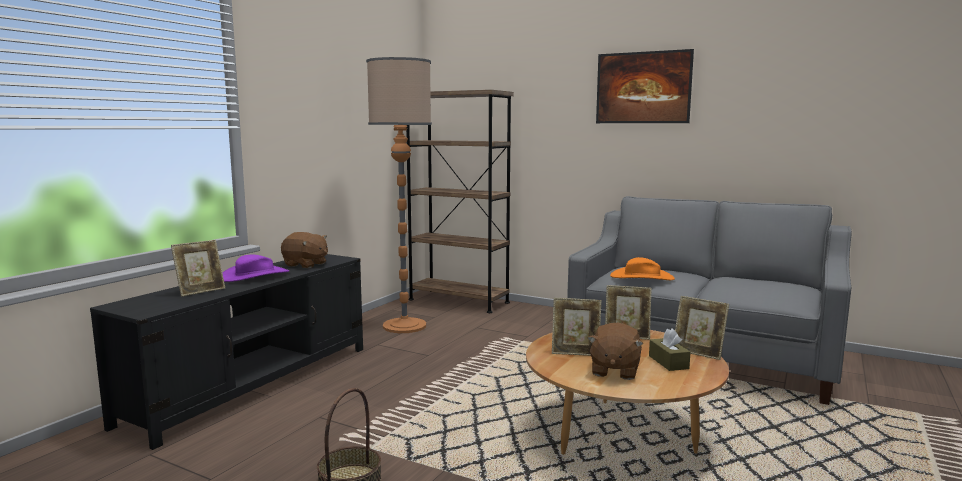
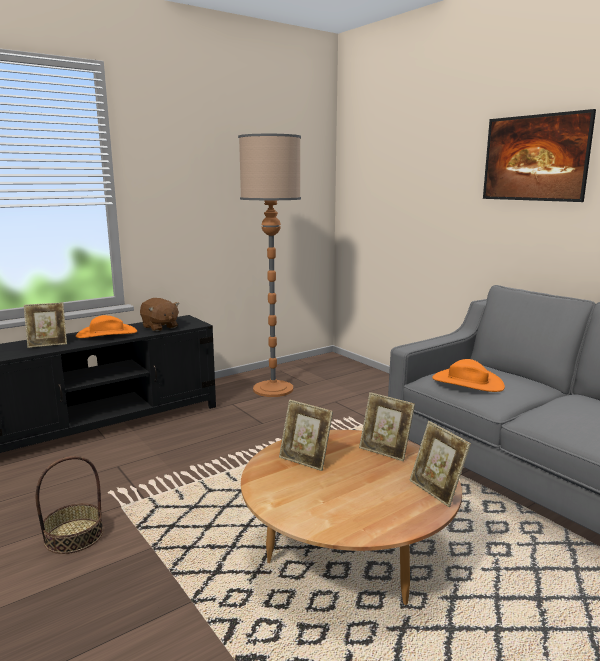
camera: 25 degrees right, 5 degrees up
purple hat [222,255,289,282] -> orange hat [76,315,137,338]
brown bookcase [406,90,514,313] -> none
brown plush toy [587,323,643,380] -> none
brown tissue box [649,328,691,371] -> none

